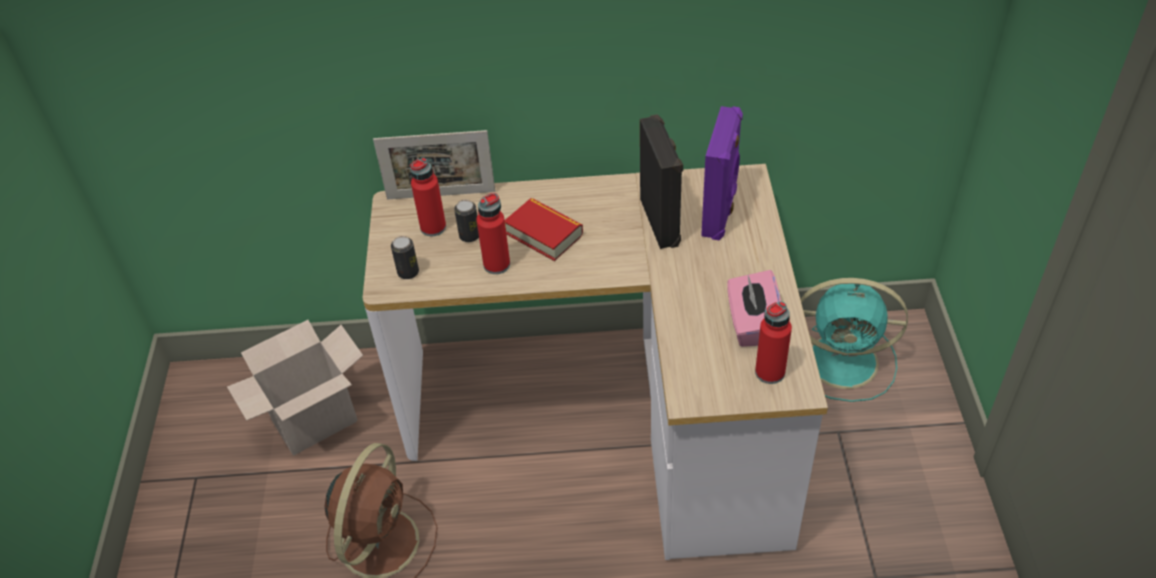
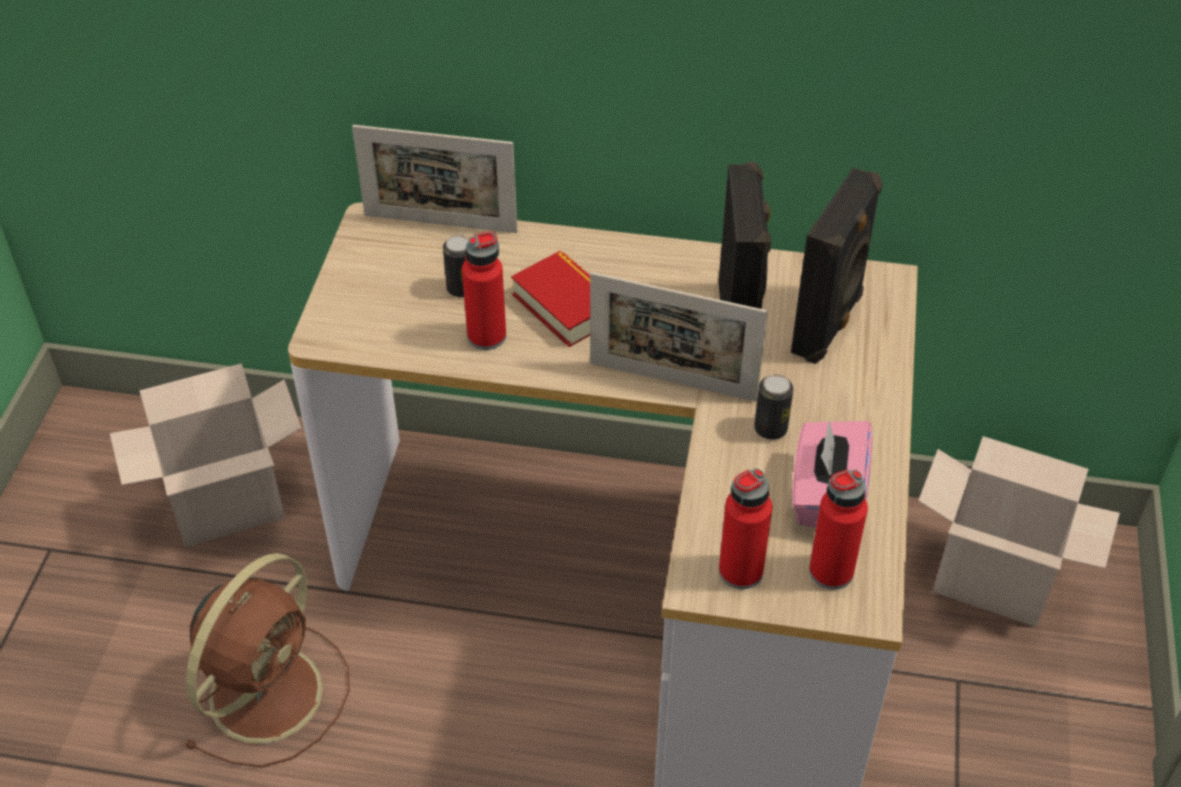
camera: 10 degrees right, 0 degrees up
can [391,236,419,279] -> can moved to [754,374,793,440]
red bottle [410,157,446,236] -> red bottle moved to [719,468,772,589]
purple speaker [701,106,743,240] -> black speaker [791,168,882,364]
turquoise fan [800,278,908,402] -> cardboard box [918,436,1120,627]
none -> picture frame [590,272,768,402]

